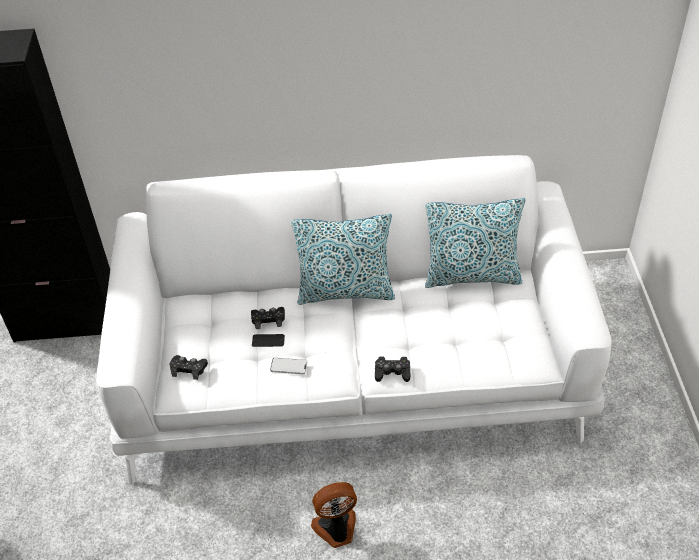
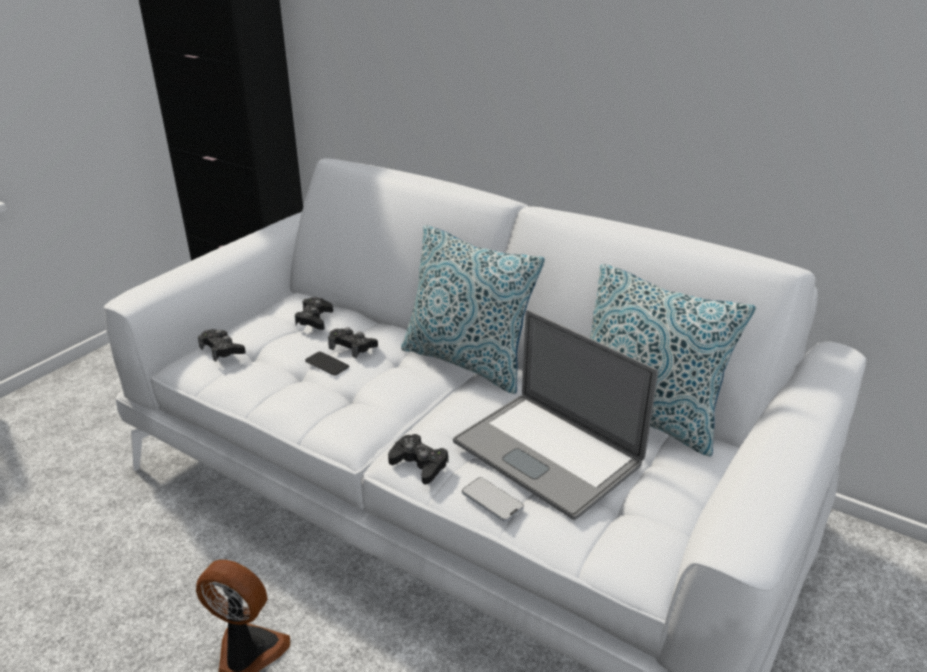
camera: 35 degrees right, 15 degrees down
phone [270,358,307,374] -> phone moved to [462,477,524,522]
none -> black game controller [295,297,333,330]
none -> laptop [453,310,658,520]

